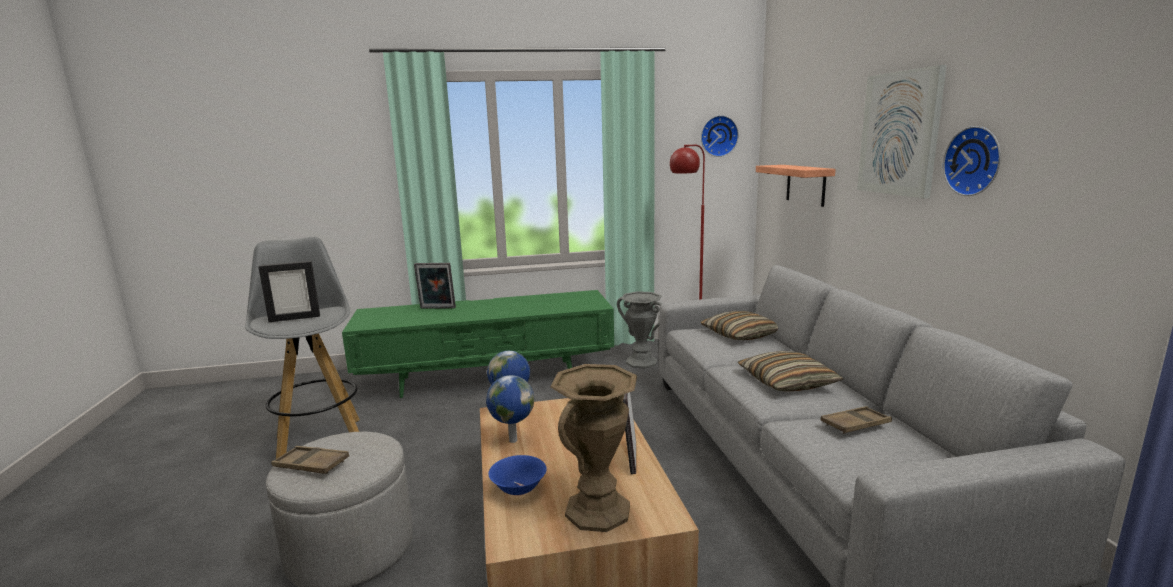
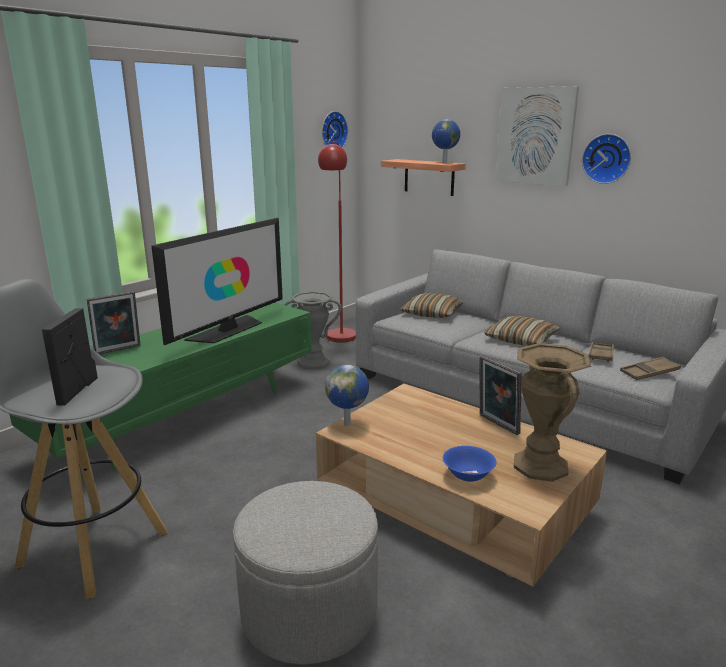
camera: 40 degrees left, 5 degrees up
picture frame [258,261,320,322] -> picture frame turned 150 degrees clockwise [42,308,98,406]
brown tray [271,446,349,474] -> brown tray moved to [620,357,681,380]
globe [486,375,534,443] -> globe moved to [432,119,460,163]
none -> television [151,218,283,345]

